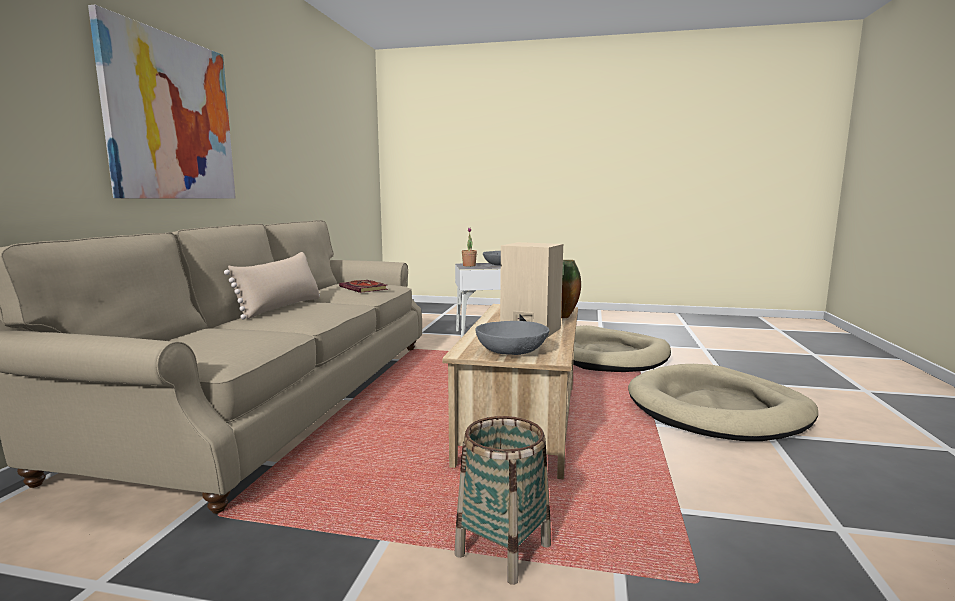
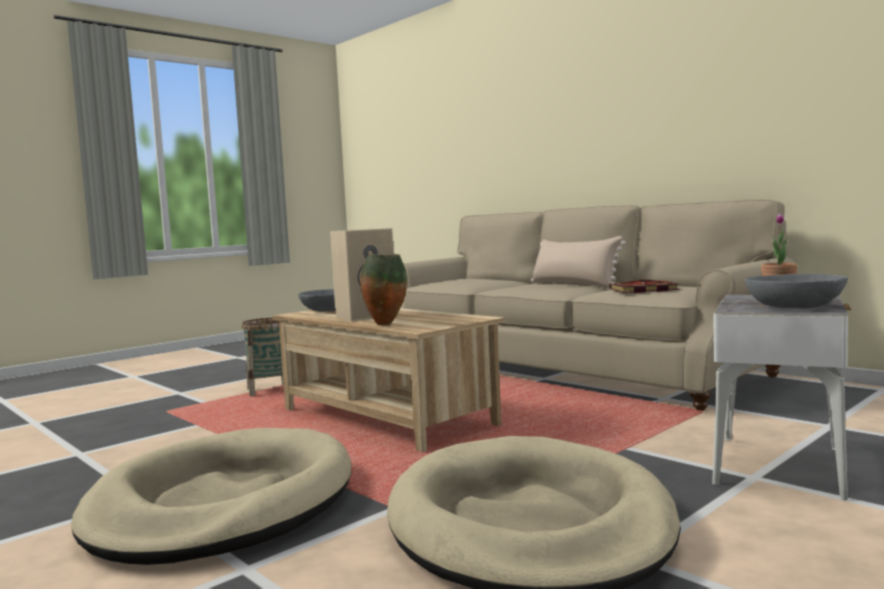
camera: 125 degrees right, 5 degrees down
picture [88,5,236,199] -> none

